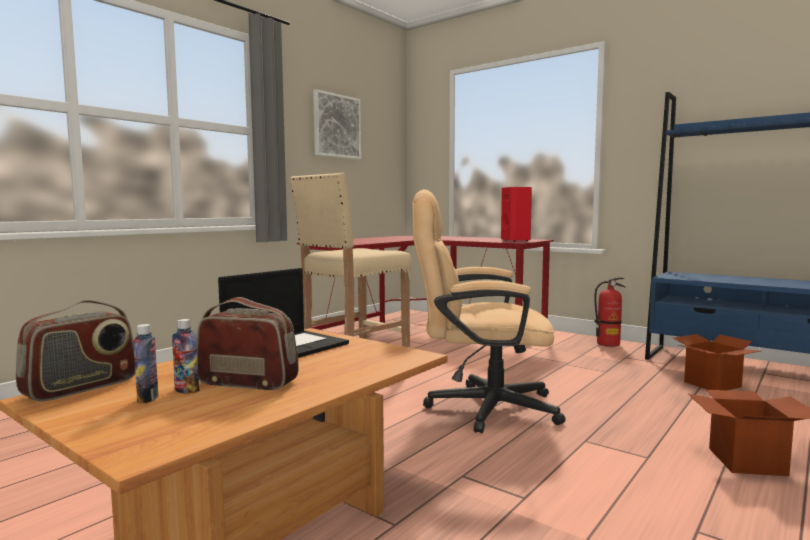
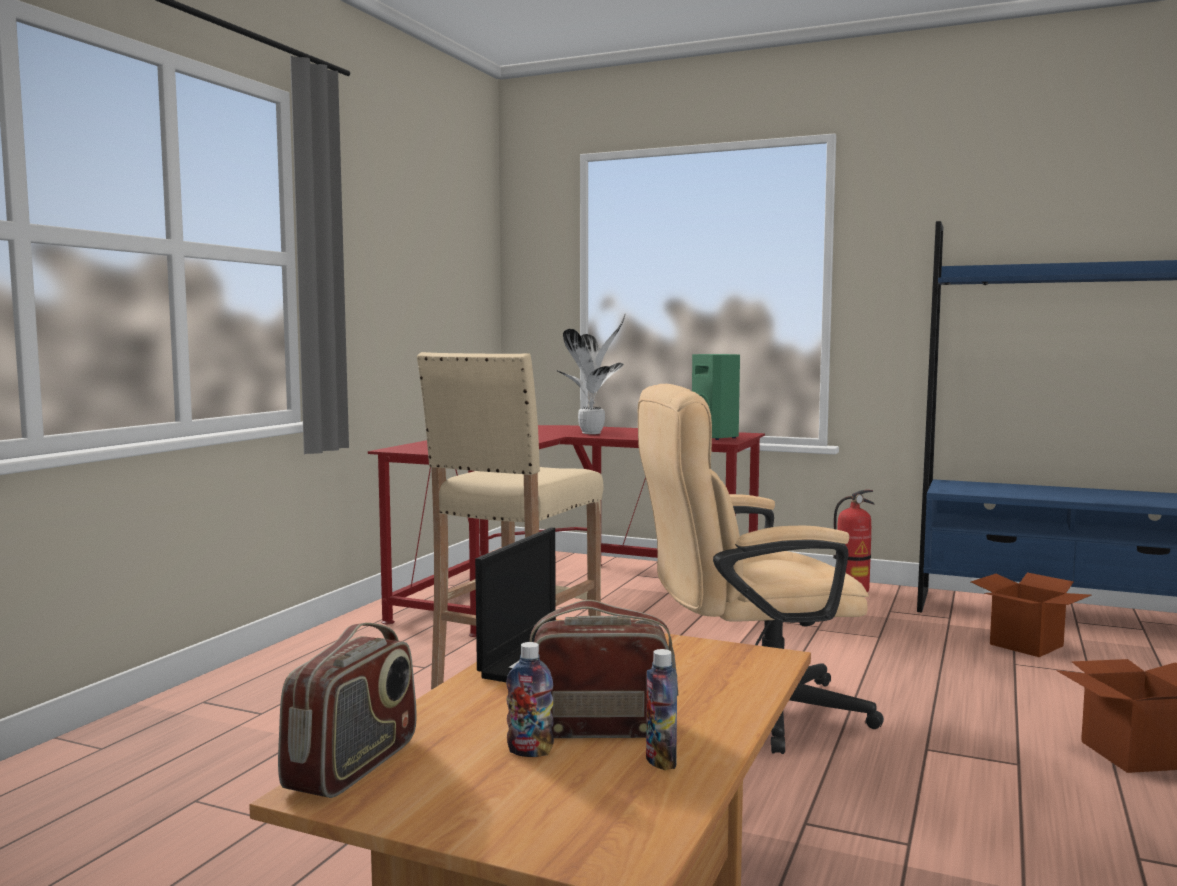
camera: 15 degrees left, 0 degrees up
bottle [133,324,158,403] -> bottle moved to [646,649,677,770]
picture [313,89,361,159] -> none
red speaker [501,187,532,242] -> green speaker [692,354,740,440]
none -> potted plant [556,313,626,434]

